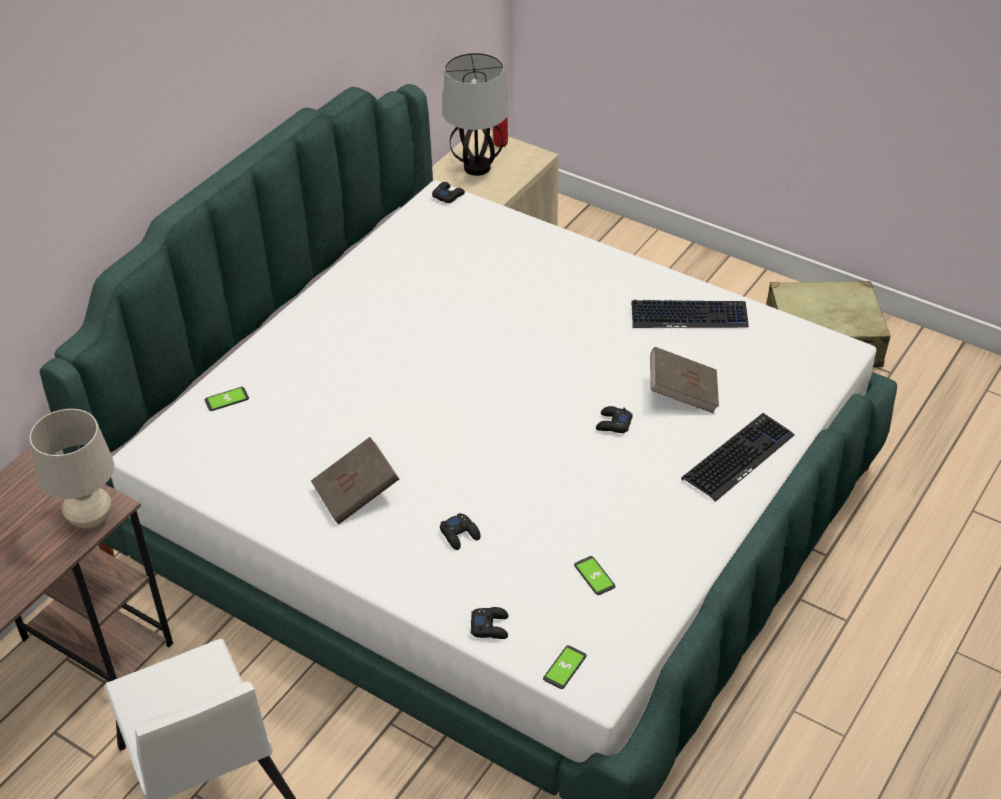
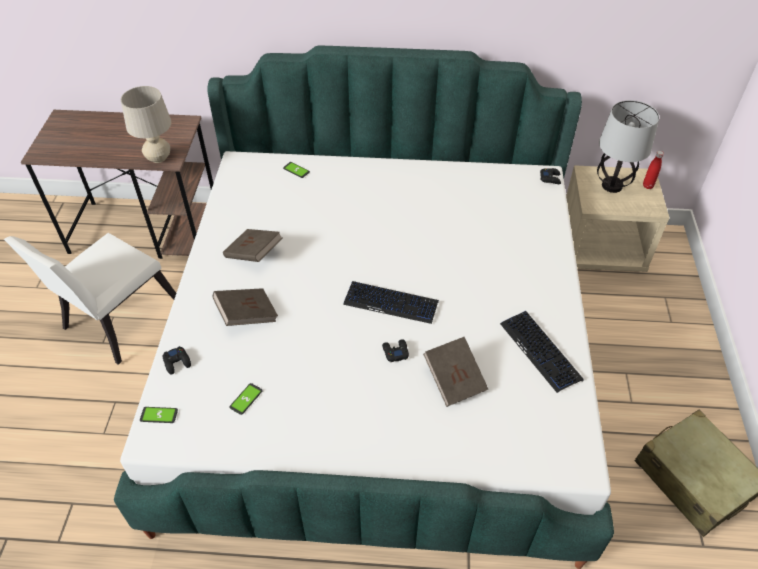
camera: 60 degrees right, 5 degrees up
black game controller [440,513,481,550] -> brown book [212,288,278,326]
keyboard [681,413,794,502] -> keyboard moved to [343,281,439,324]

